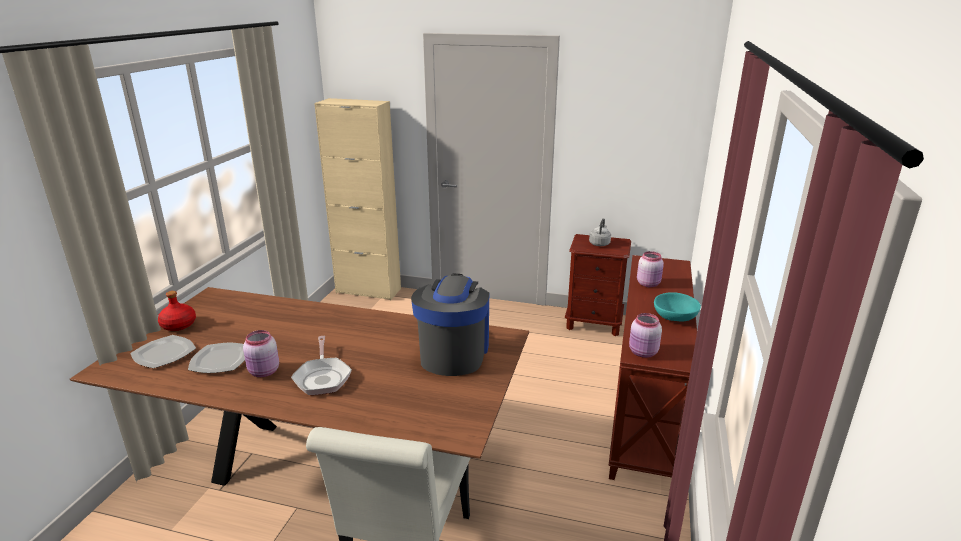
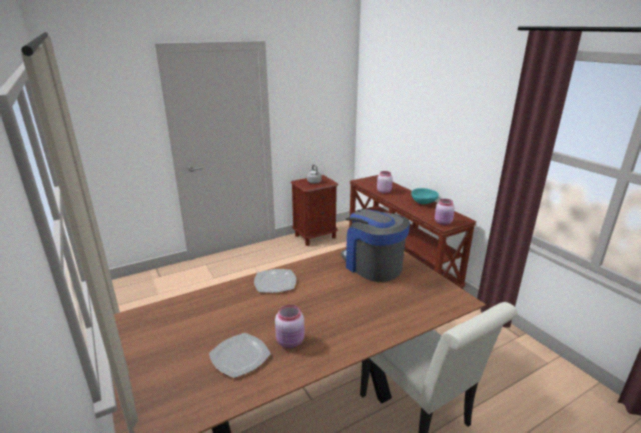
camera: 45 degrees left, 0 degrees up
plate [130,335,196,368] -> plate moved to [254,269,296,293]
red bottle [158,291,196,331] -> none
frying pan [291,336,352,395] -> none
beige cabinet [314,98,401,300] -> none

